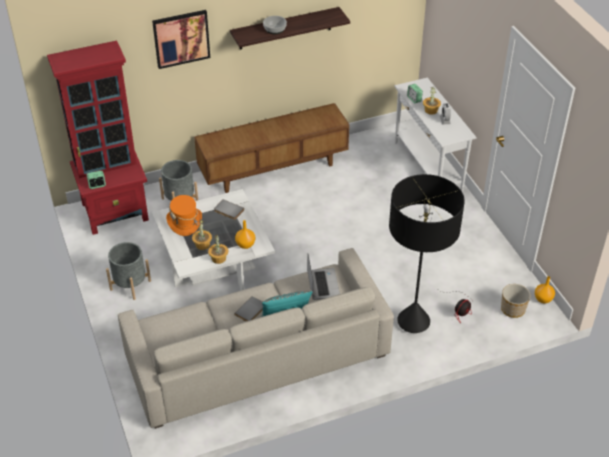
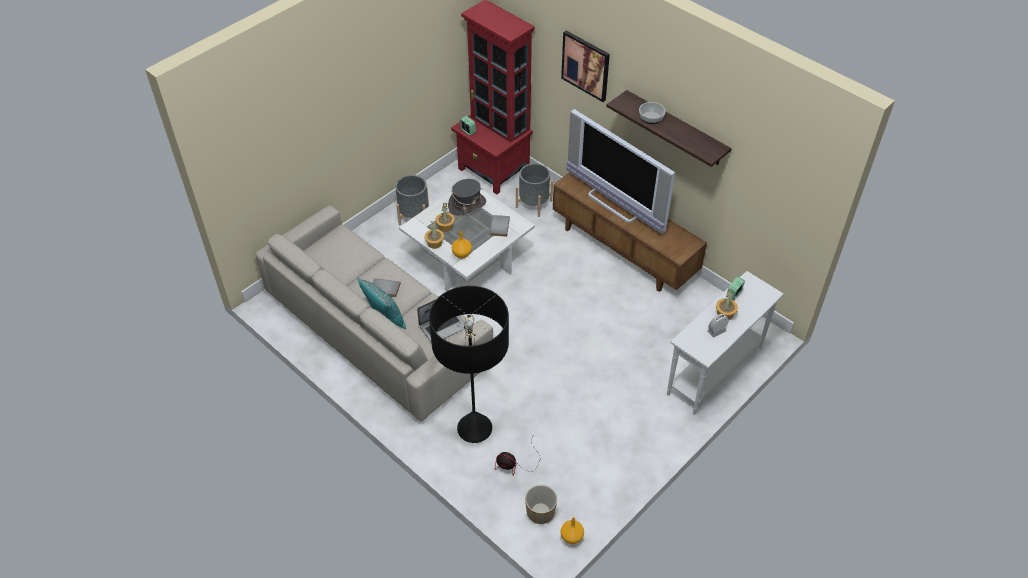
camera: 65 degrees right, 5 degrees up
orange hat [166,195,202,236] -> grey hat [448,179,486,215]
none -> television [566,109,675,234]

